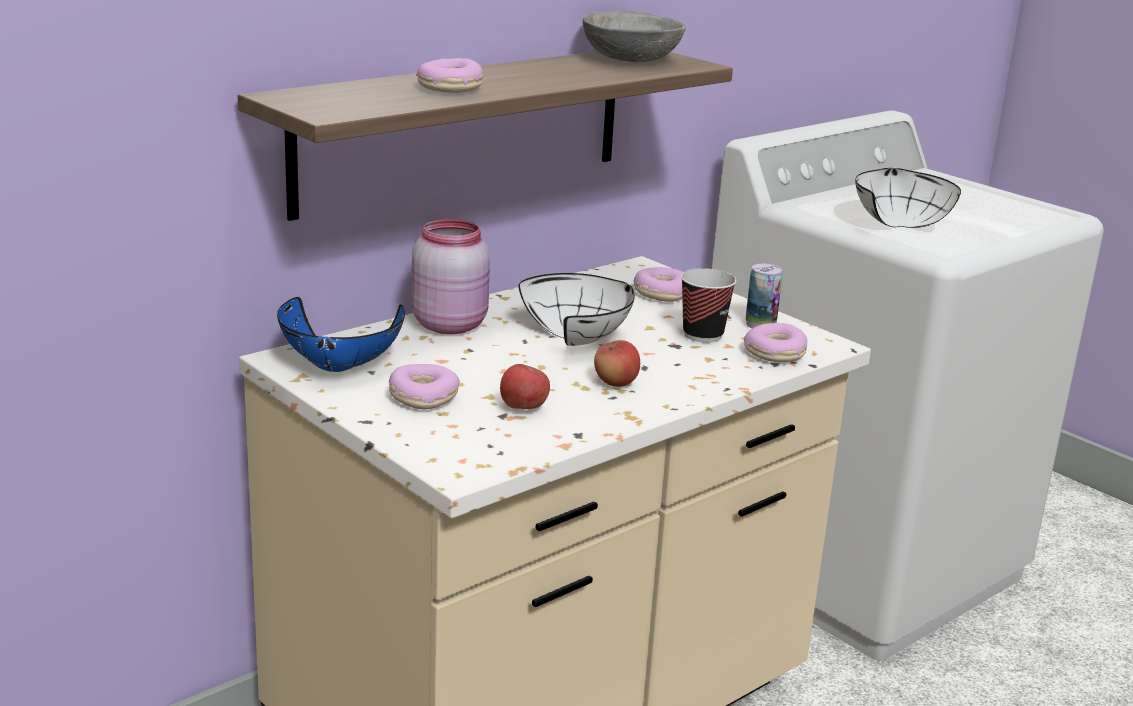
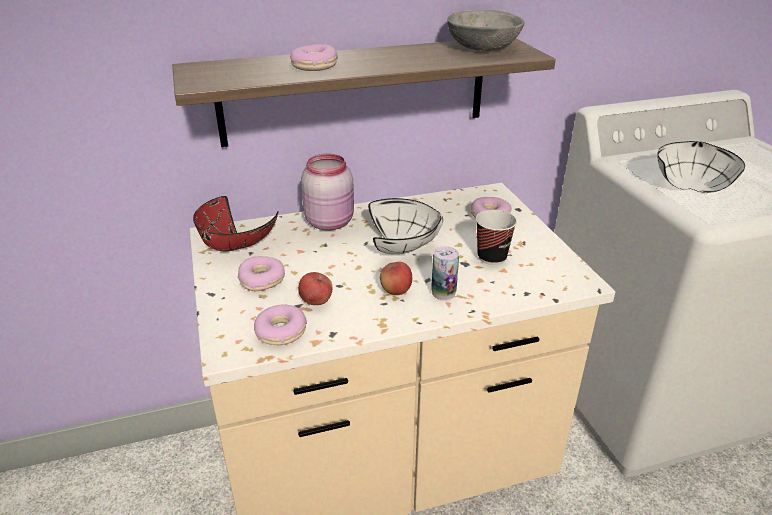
camera: 25 degrees right, 10 degrees up
blue bowl [277,297,405,372] -> red bowl [193,196,278,251]
donut [744,323,807,362] -> donut moved to [254,304,307,345]
can [746,264,782,328] -> can moved to [431,246,459,300]

